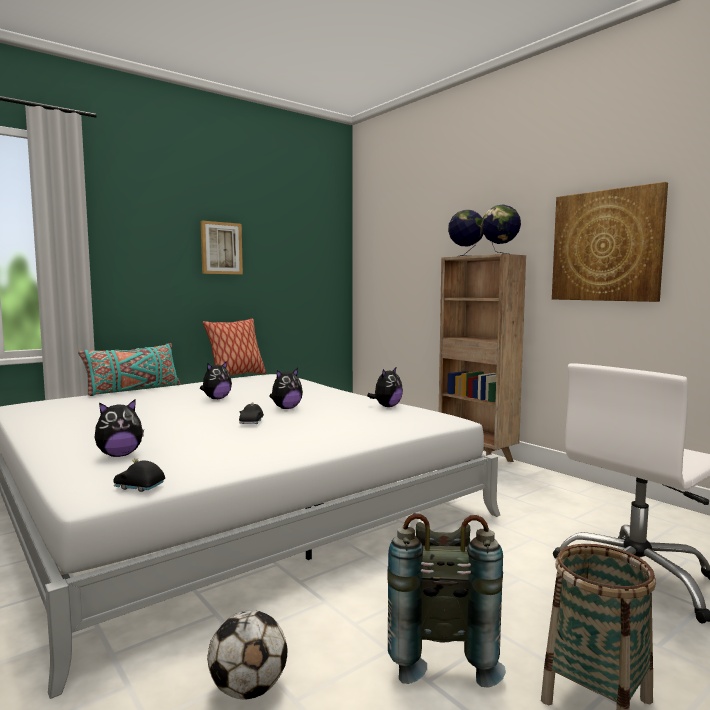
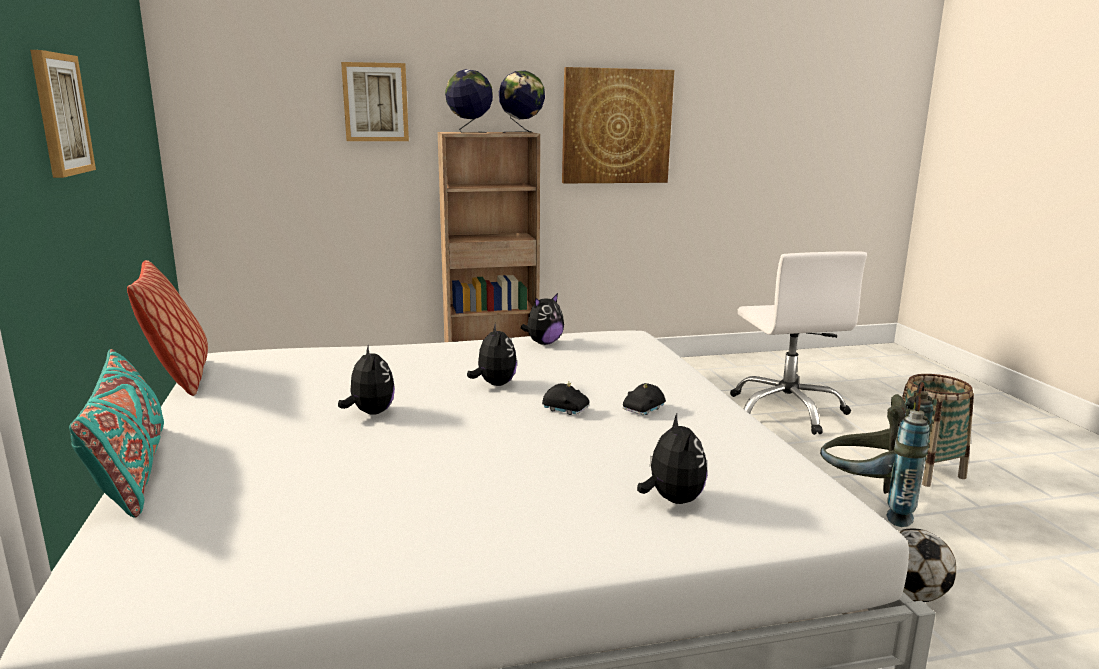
camera: 65 degrees left, 10 degrees up
black toy car [113,458,165,492] -> black toy car moved to [623,383,666,415]
plush toy [367,366,403,407] -> plush toy turned 75 degrees clockwise [521,293,564,345]
none -> picture [341,62,409,141]

